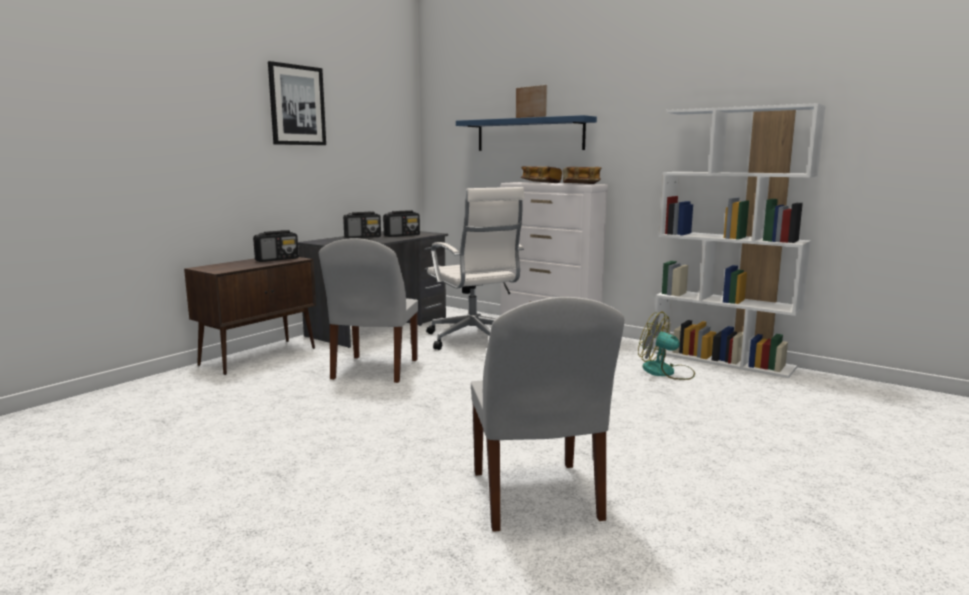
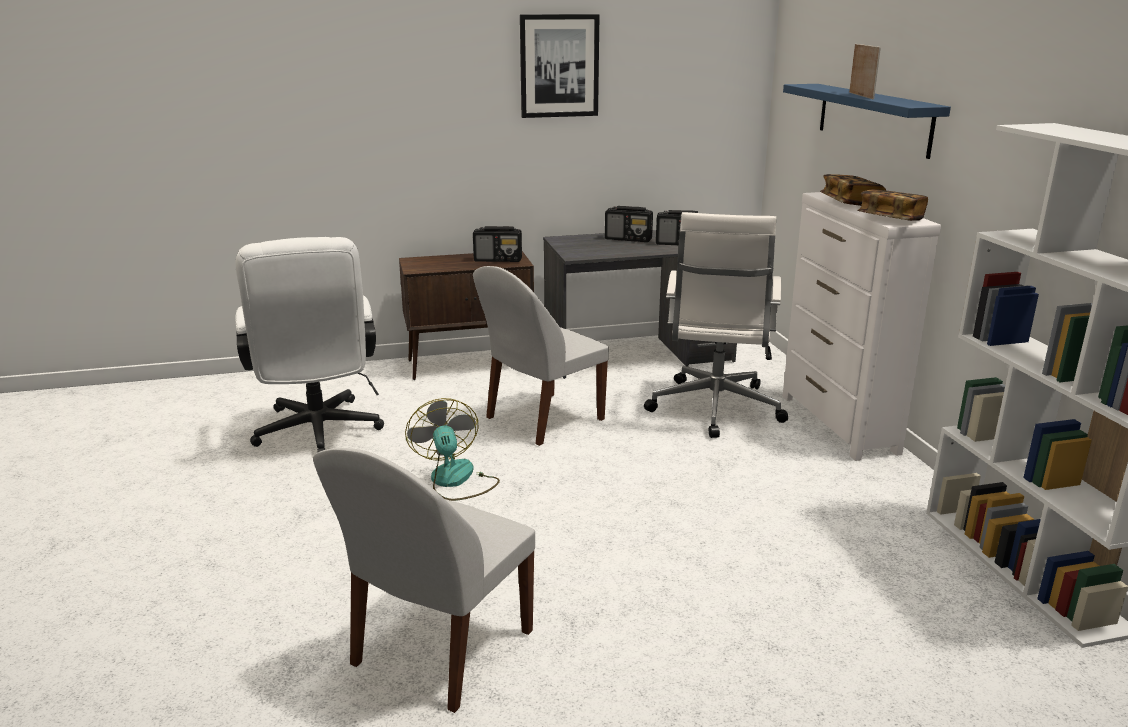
camera: 40 degrees right, 10 degrees up
fan [638,311,695,380] -> fan moved to [405,398,500,501]
none -> white office chair [235,237,384,452]

